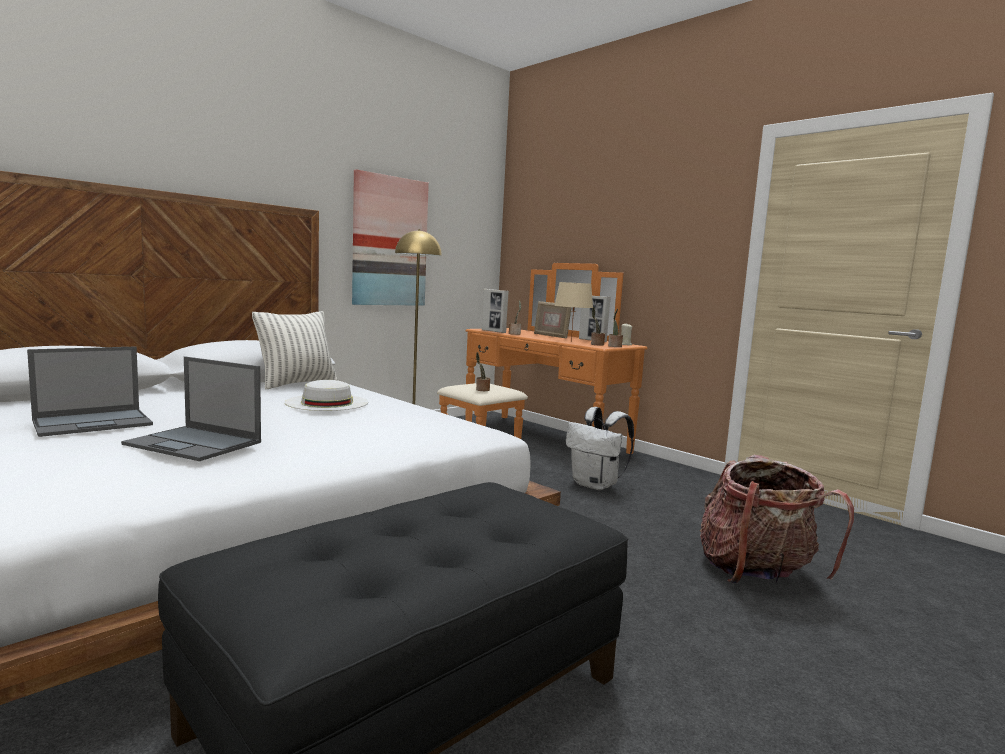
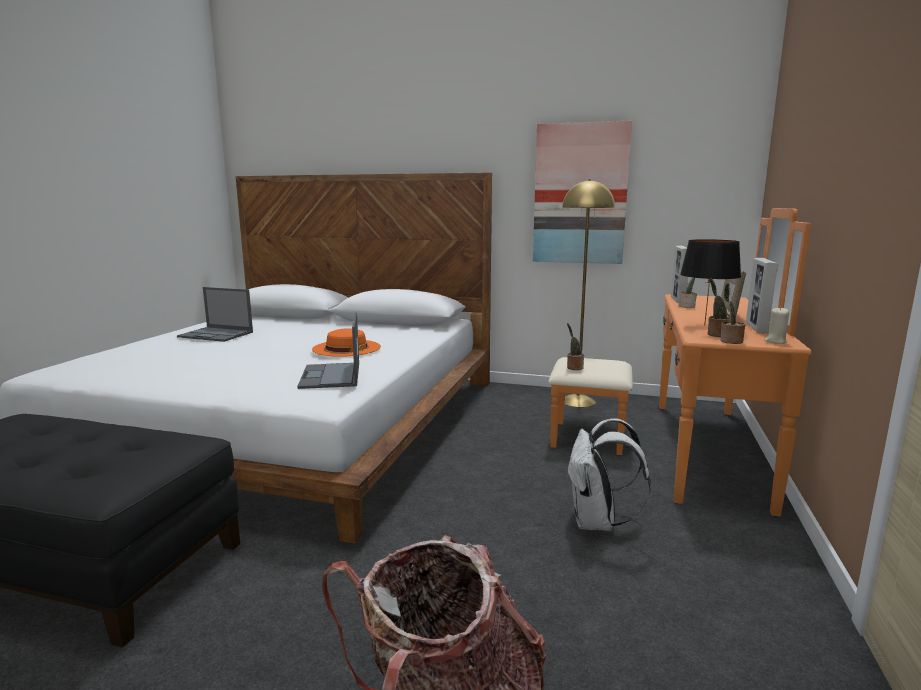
camera: 60 degrees right, 5 degrees up
laptop [121,356,261,461] -> laptop moved to [297,312,359,389]
pillow [252,311,337,389] -> none
white hat [285,380,368,411] -> orange hat [312,328,381,357]
beige table lamp [554,282,593,342] -> black table lamp [680,239,741,326]

